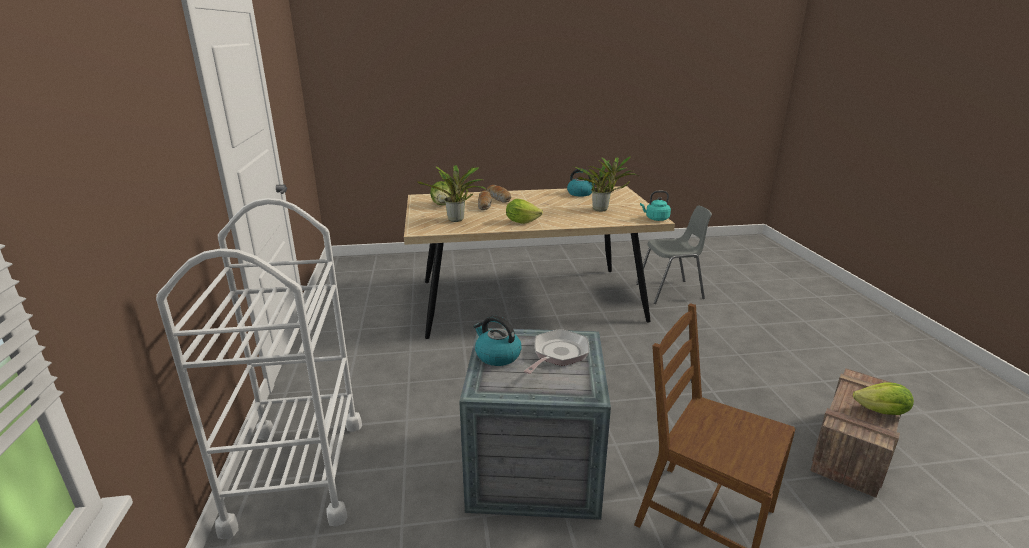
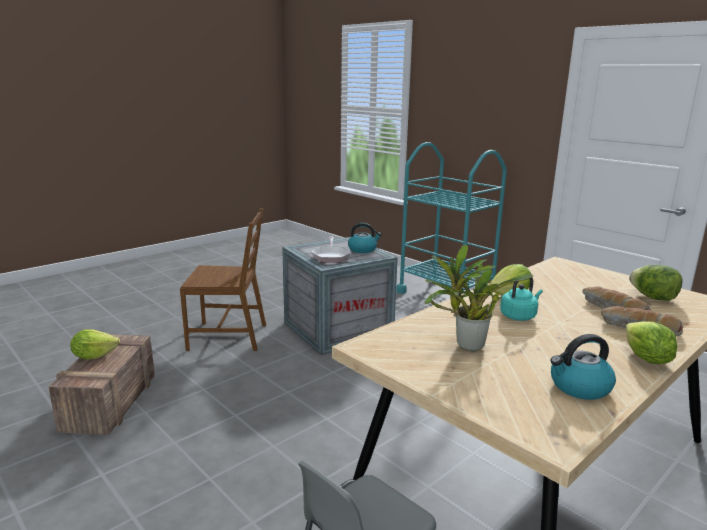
camera: 145 degrees right, 5 degrees down
white cart [156,198,362,539] -> turquoise cart [396,142,507,294]
potted plant [417,165,488,222] -> none
turquoise kettle [640,191,671,221] -> turquoise kettle moved to [500,278,543,321]
none -> lettuce [626,321,677,364]

